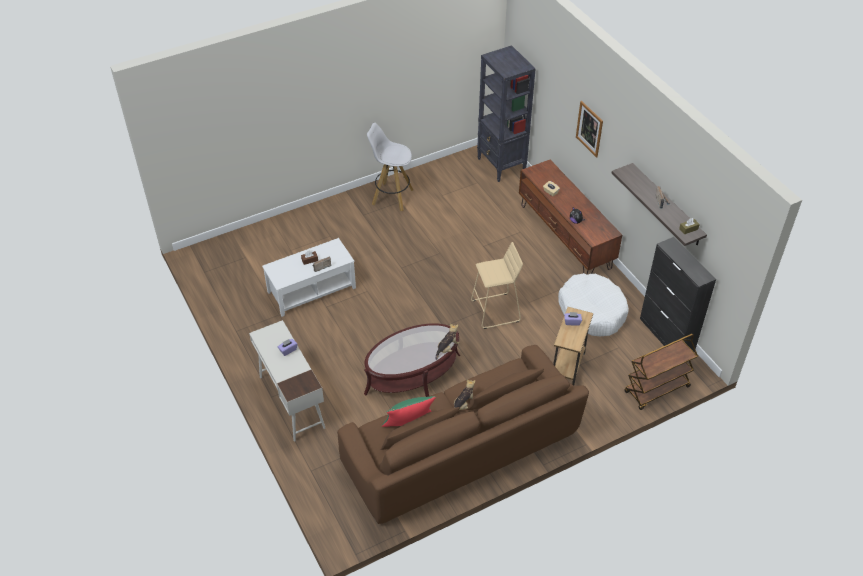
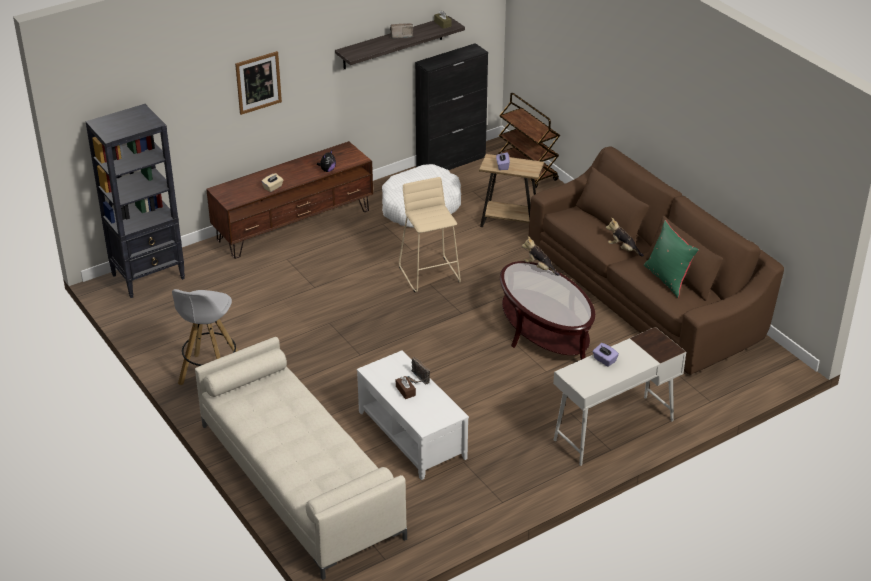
camera: 95 degrees left, 10 degrees down
none -> beige sofa [195,337,407,580]

